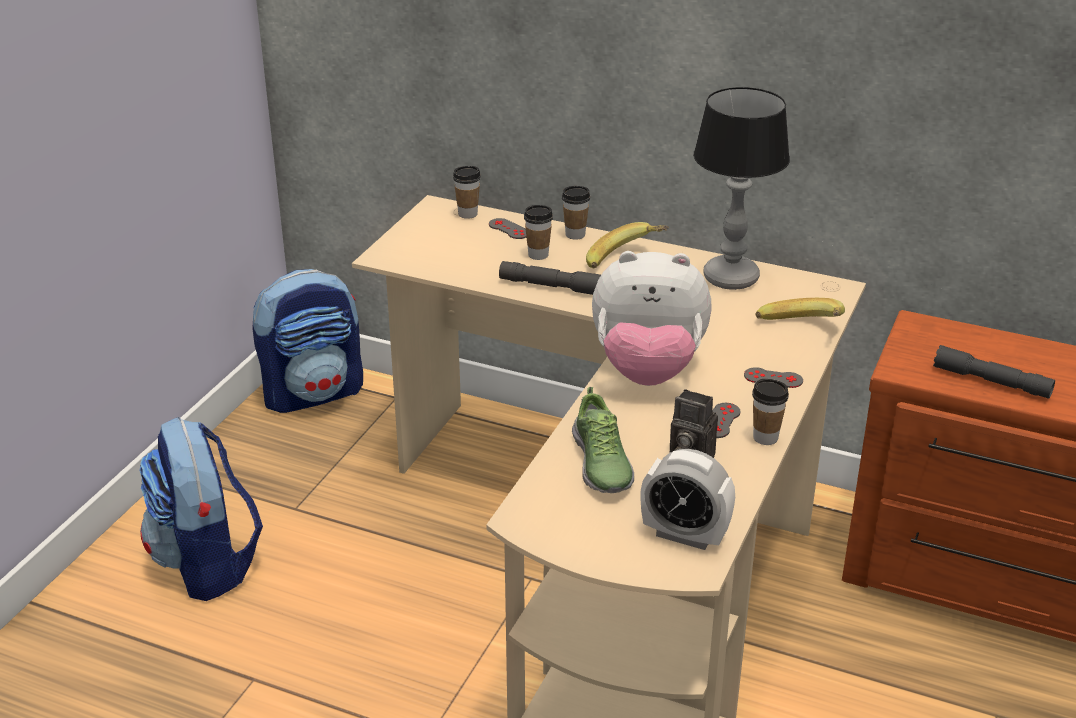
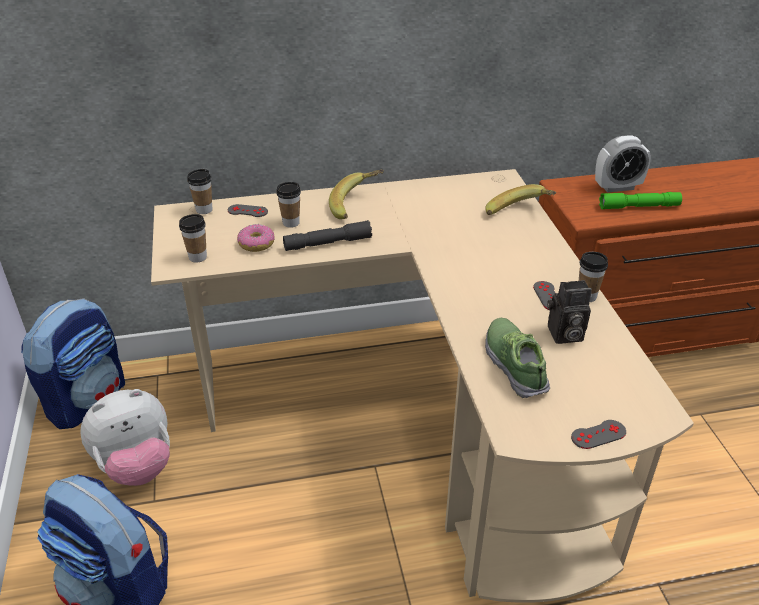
camera: 35 degrees left, 5 degrees up
cup [562,186,590,240] -> cup moved to [179,214,207,262]
shoe [572,387,634,493] -> shoe turned 150 degrees counterclockwise [485,318,550,398]
plush toy [592,251,712,386] -> plush toy moved to [80,389,170,486]
alarm clock [641,449,735,550] -> alarm clock moved to [595,135,651,193]
table lamp [693,87,790,290] -> none
grey game controller [744,367,803,388] -> grey game controller moved to [571,420,626,449]
grey flashlight [933,345,1055,399] -> green flashlight [599,192,682,209]
none -> donut [237,224,275,252]

